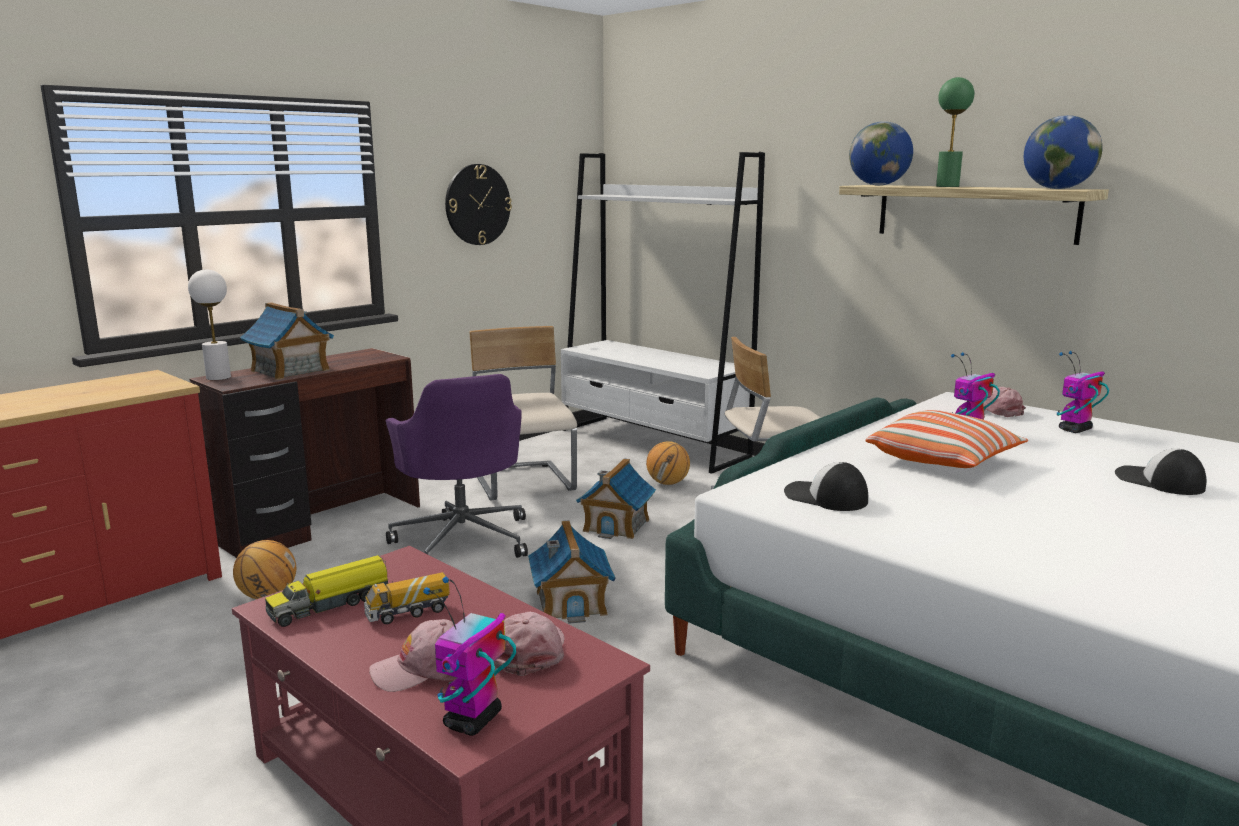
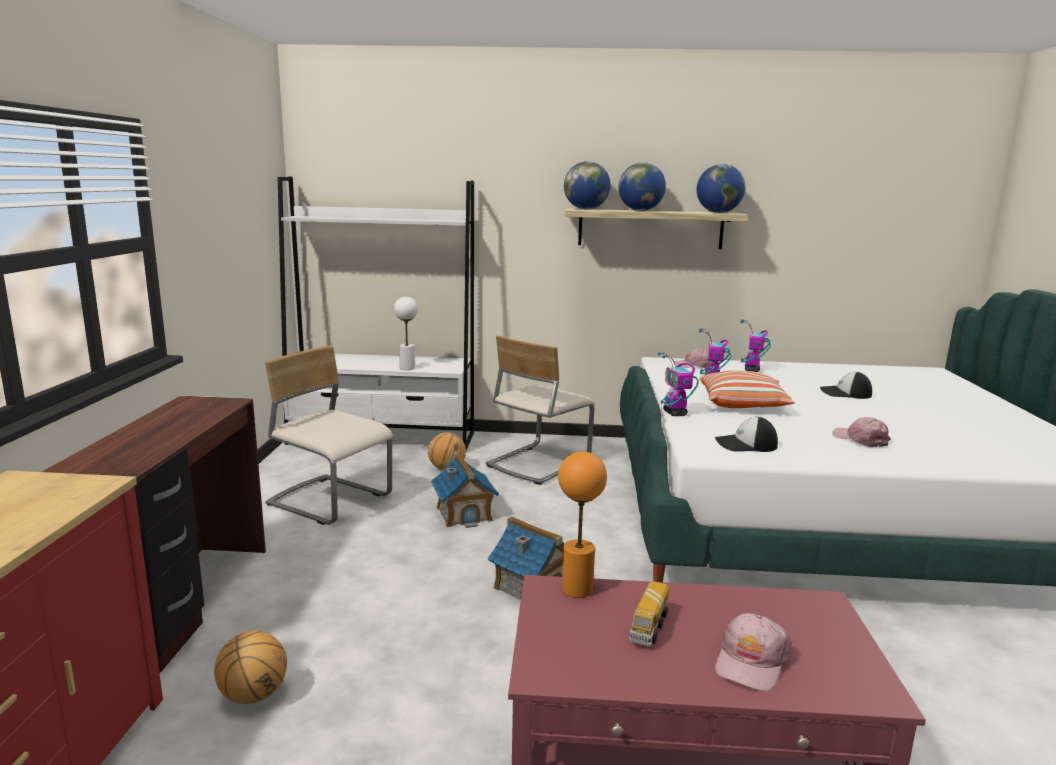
camera: 40 degrees left, 0 degrees up
white table lamp [188,269,231,380] -> white table lamp moved to [394,297,418,370]
toy house [240,302,334,380] -> none
toy truck [265,555,393,627] -> none
purple office chair [386,374,528,558] -> none
toy robot [423,576,516,736] -> toy robot moved to [658,353,699,416]
wall clock [445,164,512,245] -> none
pink cap [494,612,565,676] -> pink cap moved to [832,417,891,447]
green table lamp [936,77,974,187] -> globe [619,162,666,211]
none -> orange table lamp [558,452,607,598]

